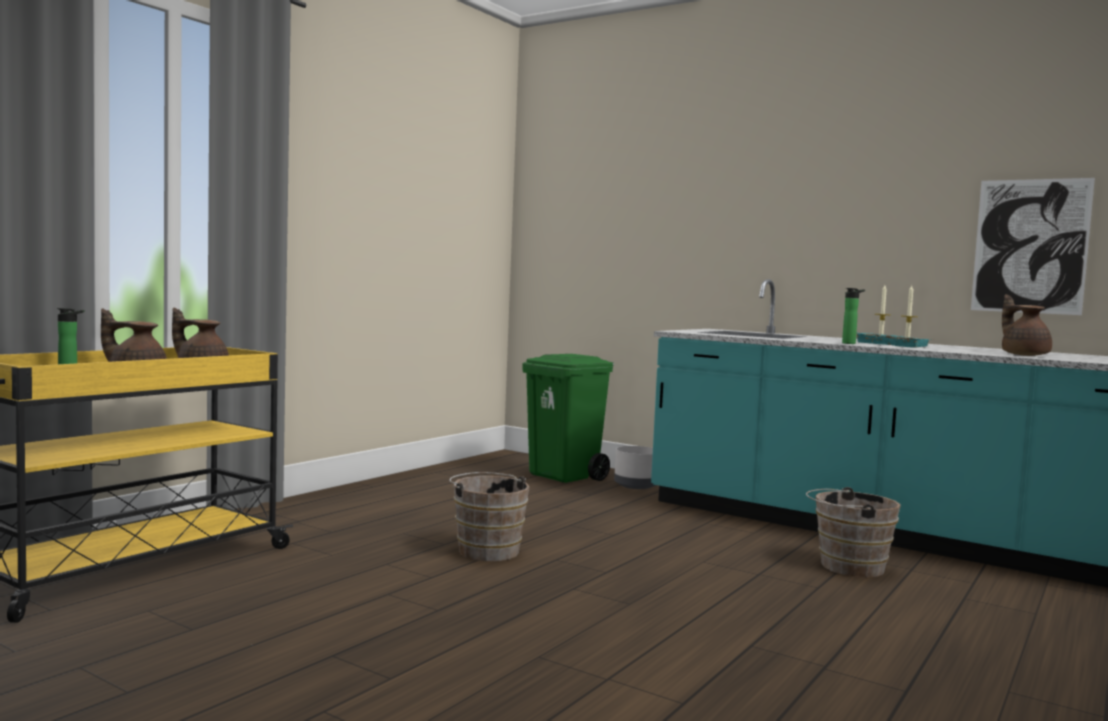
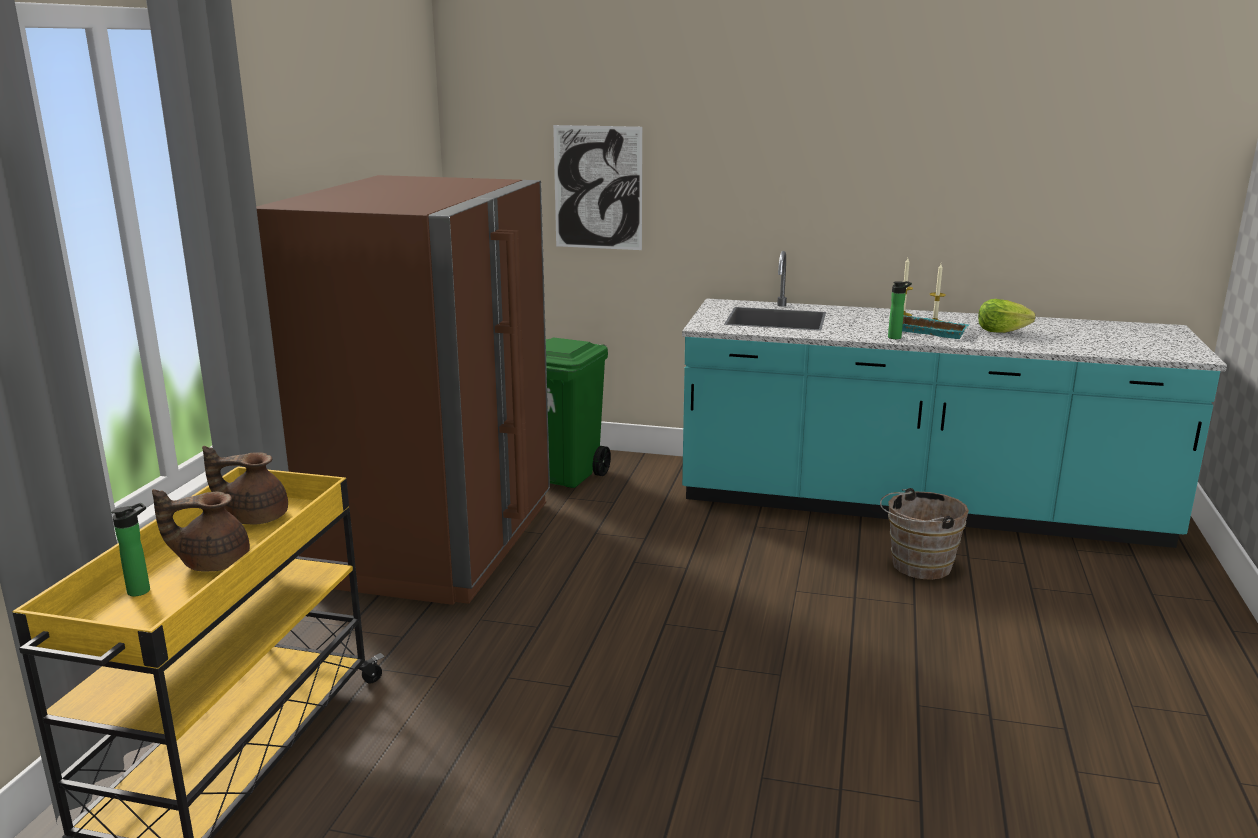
camera: 20 degrees left, 15 degrees up
brown bucket [450,472,529,561] -> none
grey planter [614,446,656,489] -> none
picture [971,178,1095,315] -> picture moved to [553,125,642,250]
brown teapot [1002,294,1052,356] -> none
none -> brown fridge [256,175,550,605]
none -> lettuce [978,299,1035,333]

